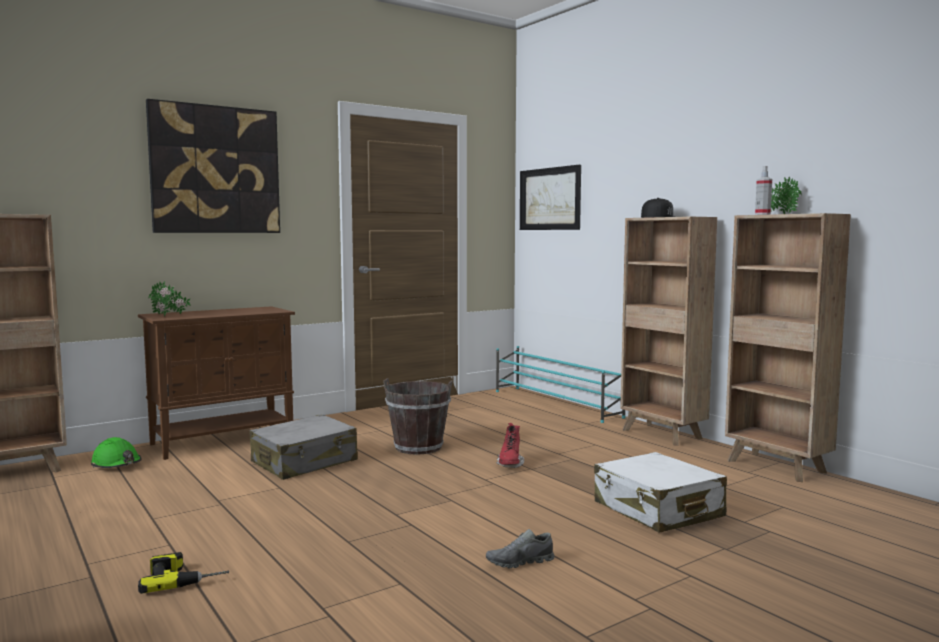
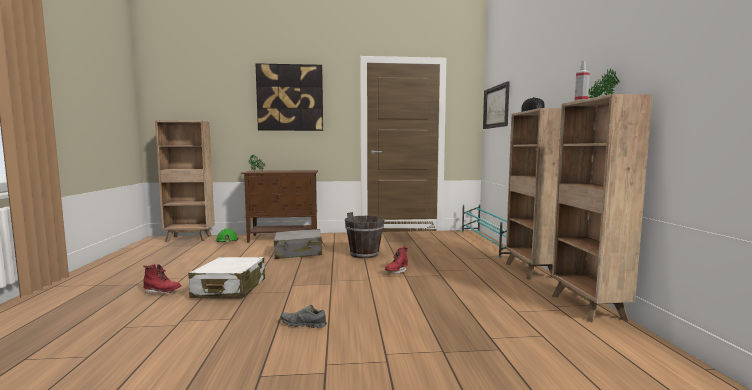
camera: 30 degrees right, 0 degrees up
power drill [138,552,230,594] -> red boot [143,264,181,294]
white suitcase [594,452,727,533] -> white suitcase moved to [188,257,265,299]

